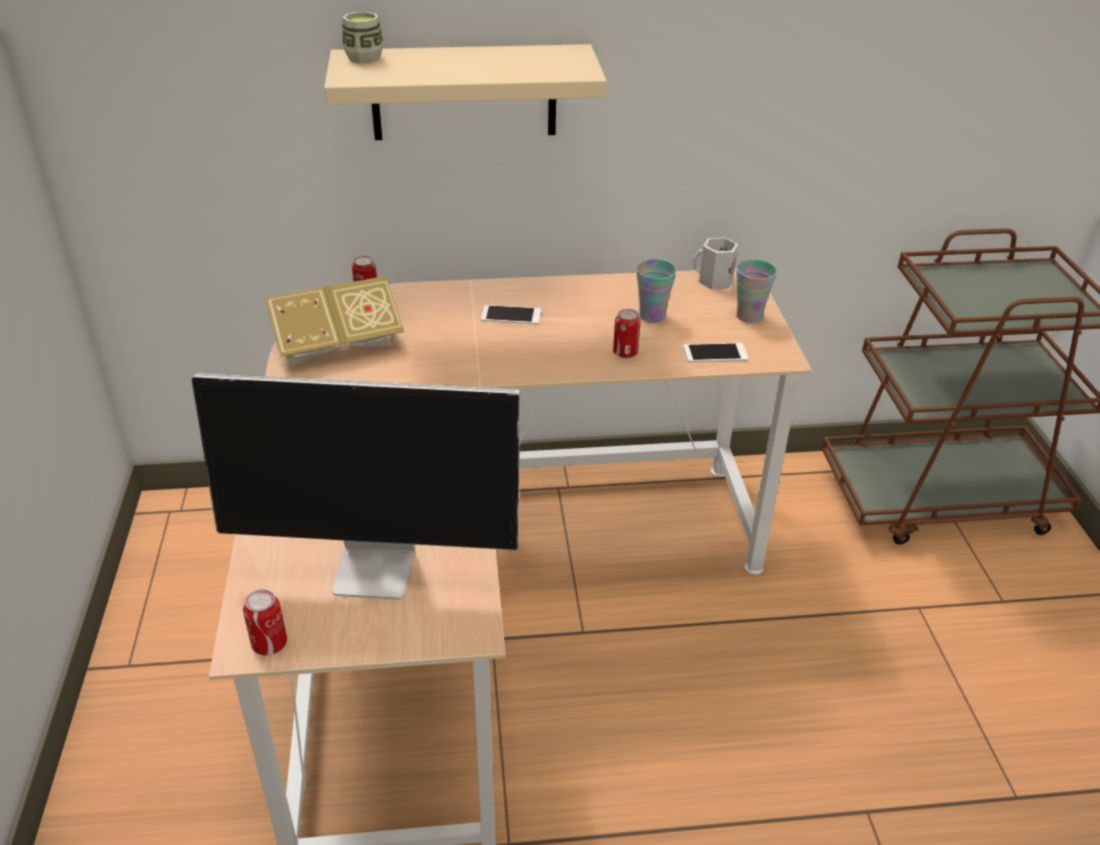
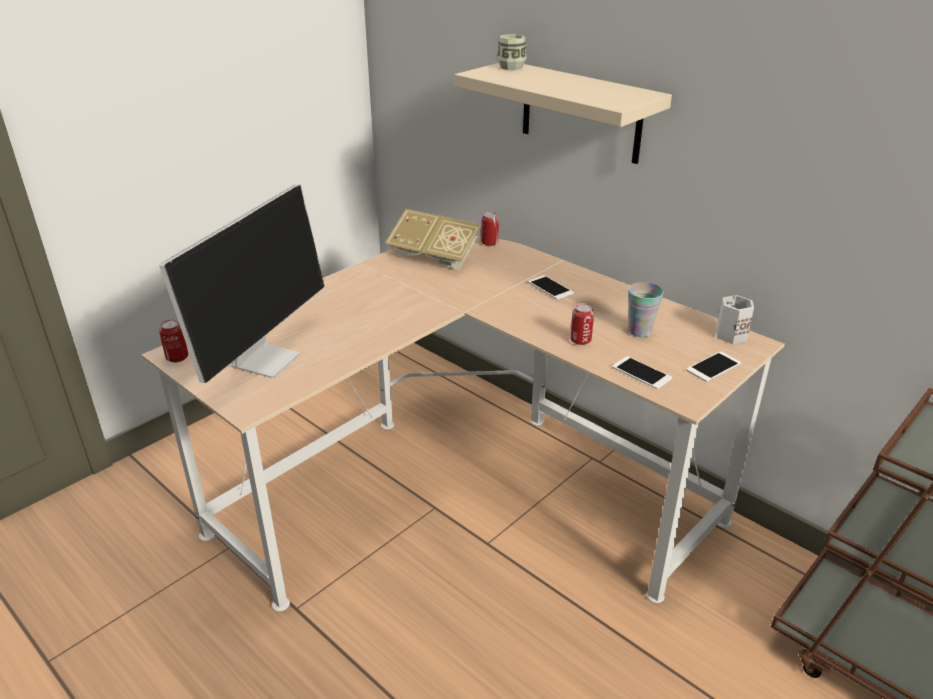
camera: 50 degrees right, 5 degrees down
monitor [192,373,520,600] -> monitor turned 120 degrees counterclockwise [159,185,325,383]
cup [736,260,777,323] -> phone [686,351,741,382]

